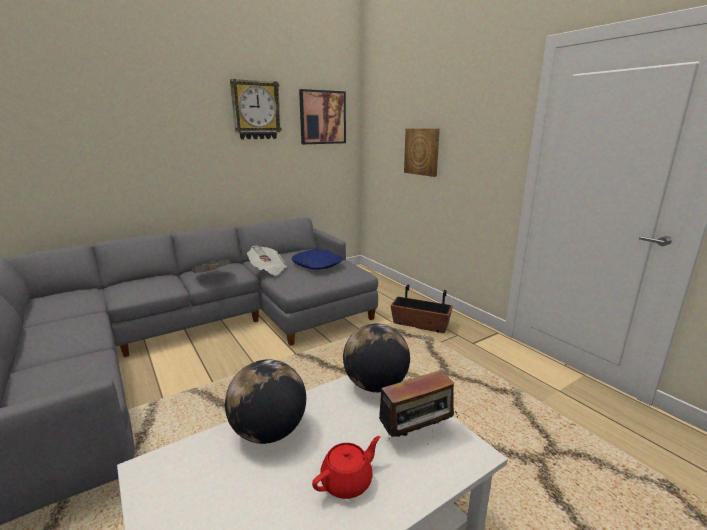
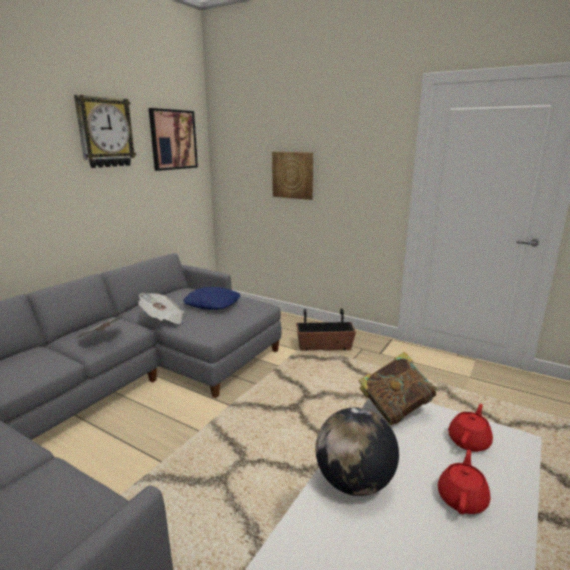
camera: 25 degrees left, 0 degrees up
globe [343,324,410,392] -> book [359,352,436,425]
radio [379,370,458,437] -> red teapot [448,404,493,452]

